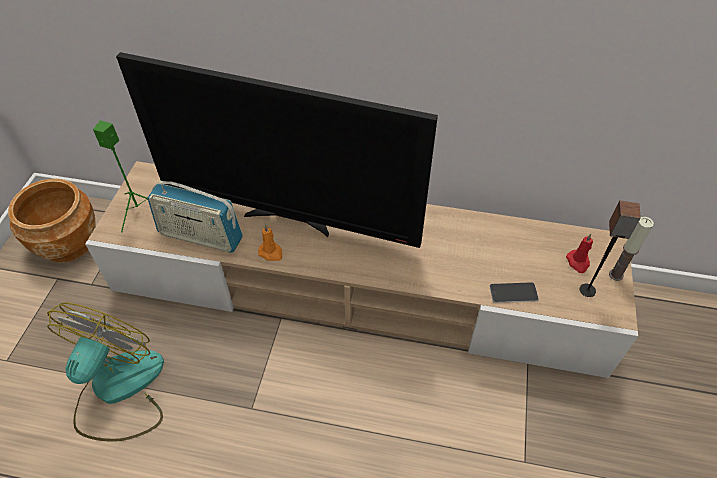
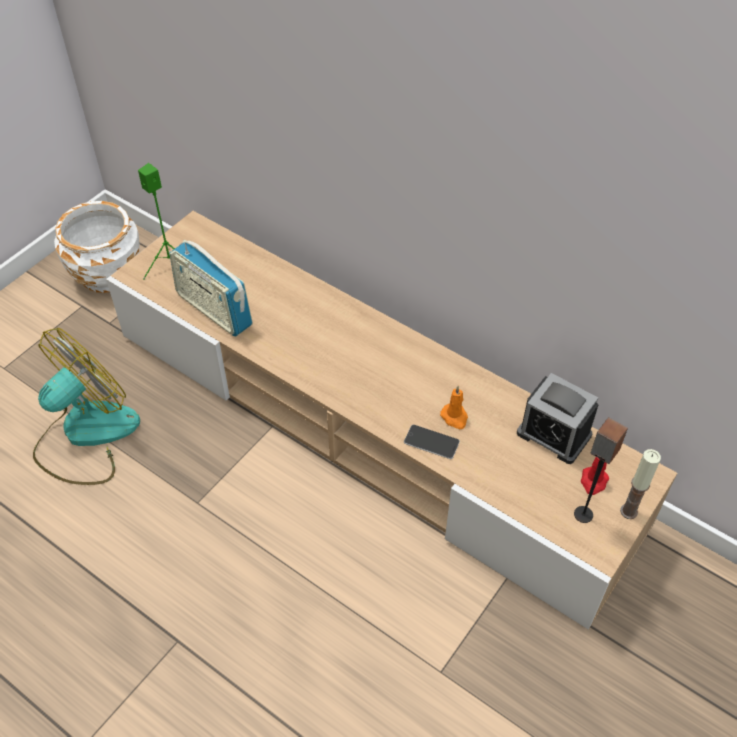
camera: 25 degrees right, 0 degrees up
brown planter [8,178,96,263] -> white planter [54,201,140,293]
television [116,52,438,248] -> none
orange candle [258,224,282,261] -> orange candle moved to [440,386,468,429]
phone [489,282,539,303] -> phone moved to [404,425,460,459]
none -> alarm clock [517,373,599,464]

